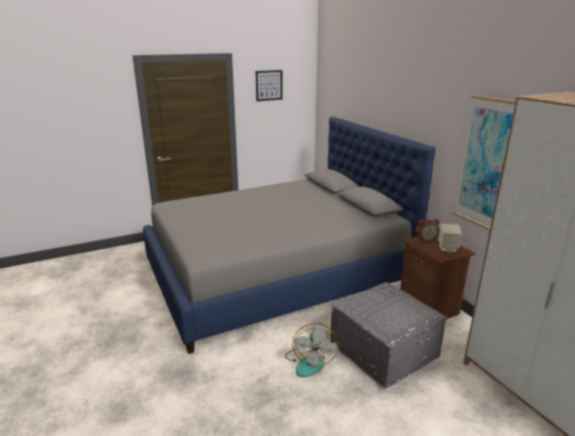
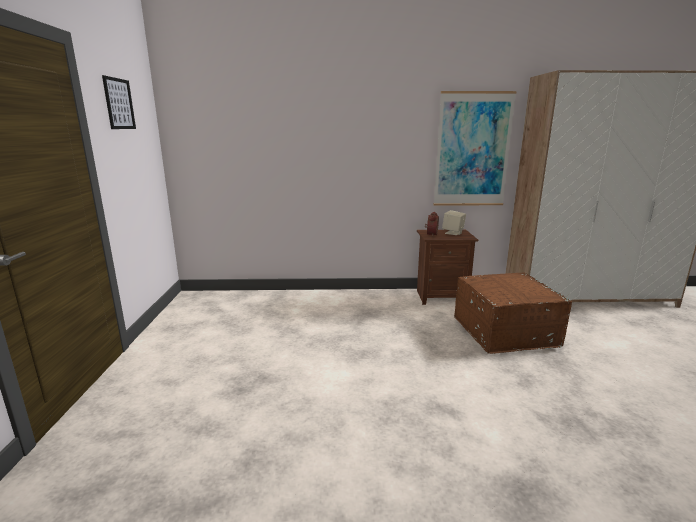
camera: 65 degrees left, 5 degrees down
grey bed [143,117,435,354] -> none
fan [285,323,339,377] -> none
grey ottoman [330,282,447,388] -> brown ottoman [454,273,572,354]

